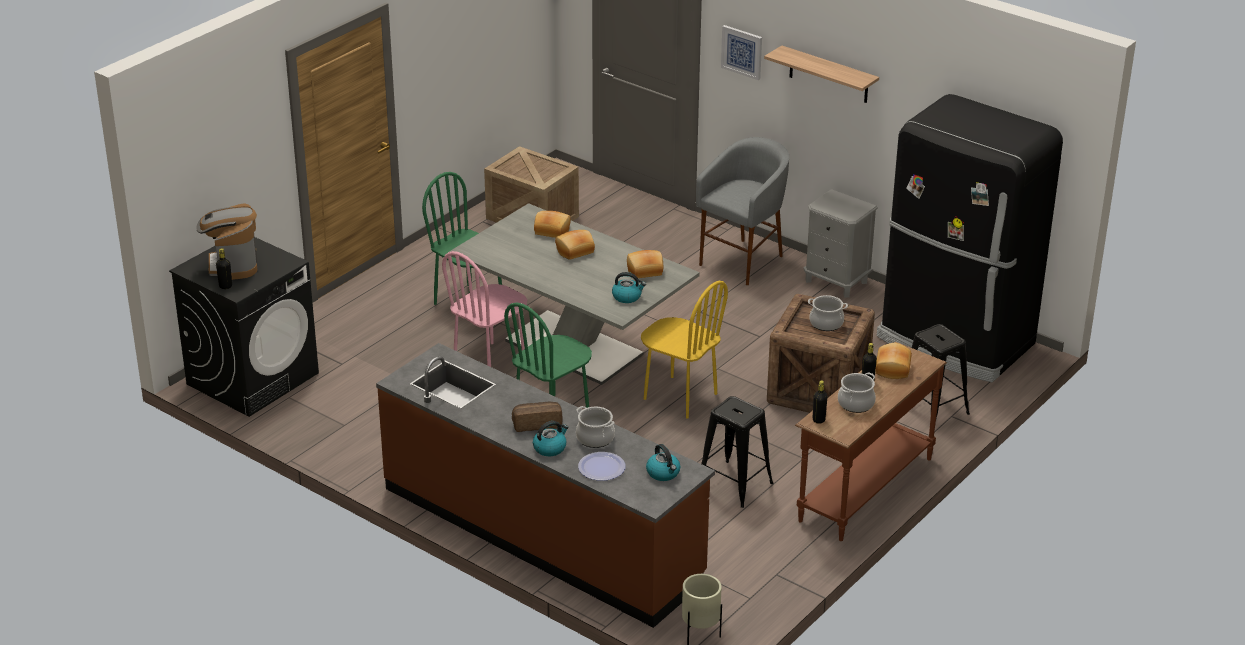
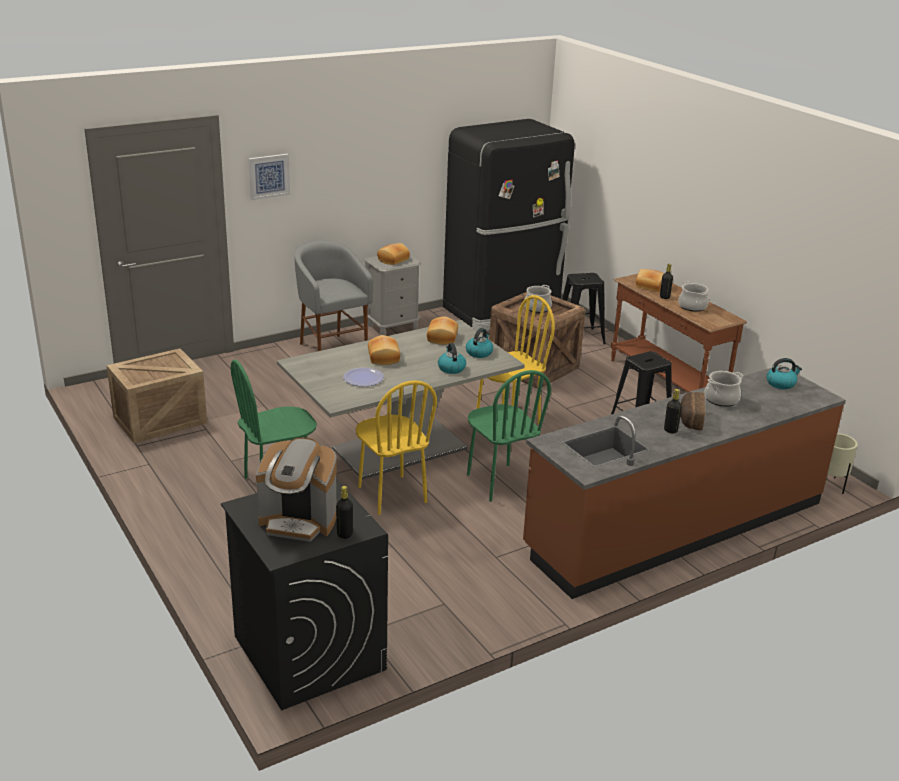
camera: 70 degrees left, 5 degrees down
pink chair [442,251,527,367] -> yellow chair [356,380,437,515]
kettle [533,421,568,456] -> kettle moved to [438,343,466,374]
bread [534,211,571,238] -> bread moved to [377,243,410,265]
plate [578,452,625,481] -> plate moved to [343,367,384,387]
shelf [764,46,879,103] -> none
black bottle [813,380,827,424] -> black bottle moved to [664,389,682,433]

